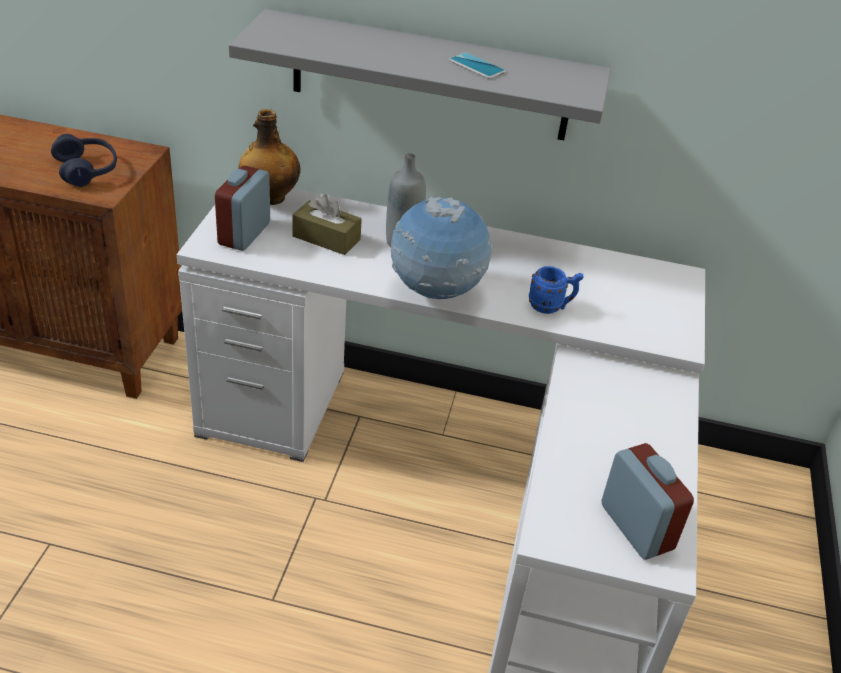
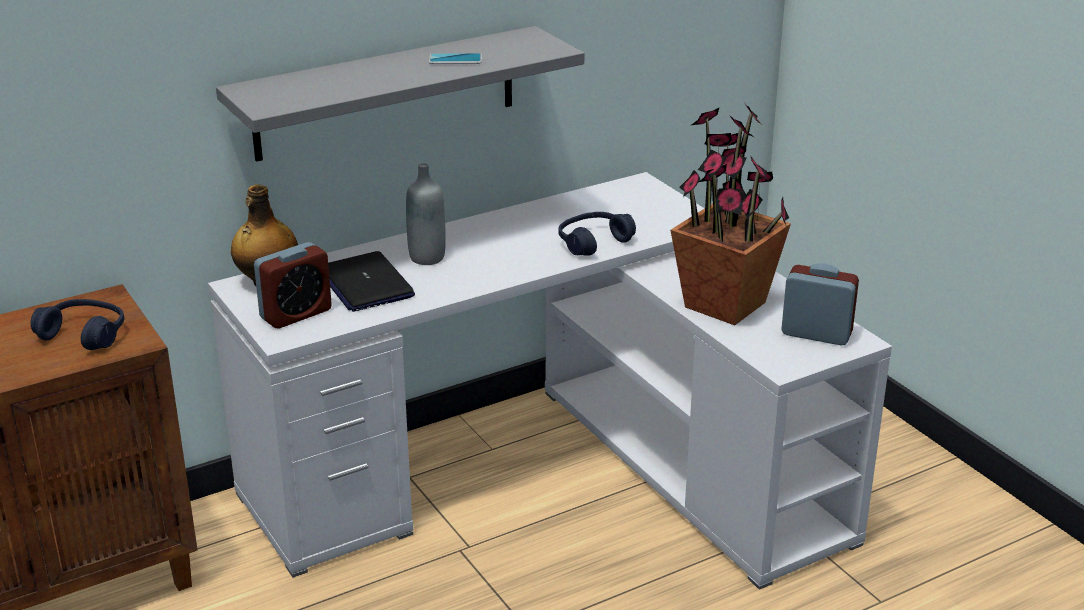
camera: 40 degrees left, 10 degrees down
alarm clock [215,166,270,251] -> alarm clock turned 105 degrees counterclockwise [254,242,332,328]
brown tissue box [293,195,362,255] -> laptop [328,251,415,312]
globe [391,196,492,299] -> none
blue mug [529,266,583,314] -> blue headphones [558,212,636,256]
none -> potted plant [670,102,791,325]

